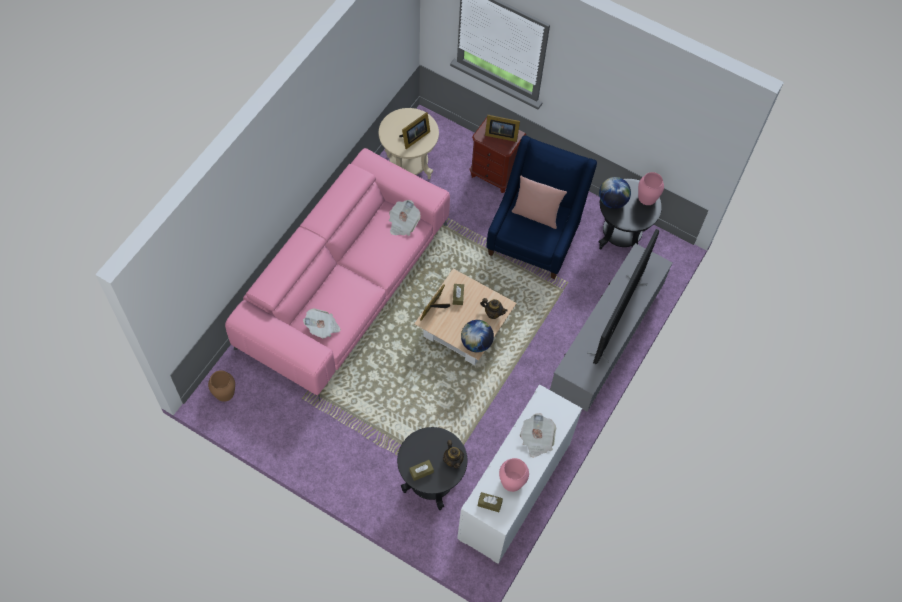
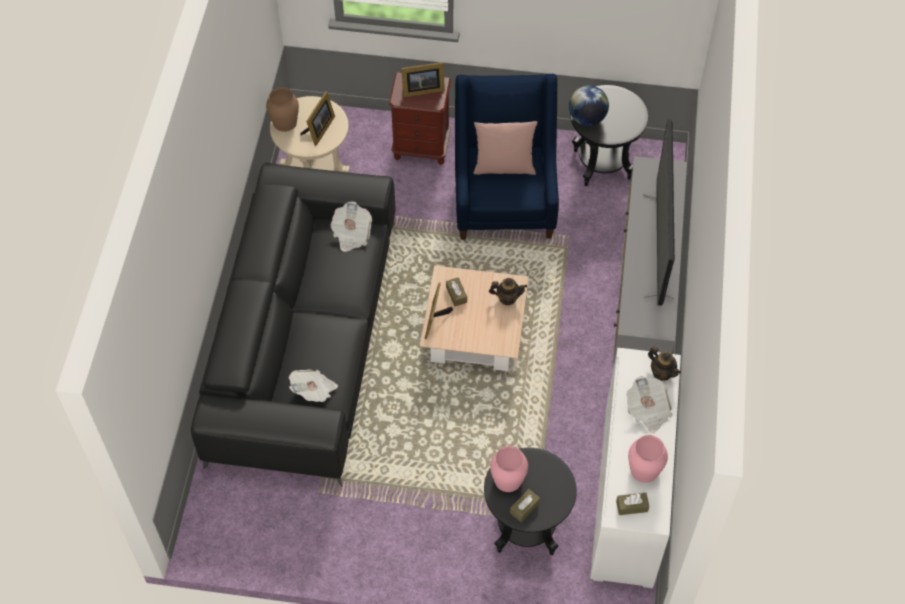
camera: 20 degrees left, 5 degrees down
brown vase [208,370,235,402] -> brown vase moved to [266,87,299,132]
pink sofa [225,148,450,401] -> black sofa [191,163,396,487]
teapot [443,440,464,469] -> teapot moved to [648,346,681,381]
globe [461,320,494,353] -> none
pink vase [638,172,664,205] -> pink vase moved to [490,446,528,492]

